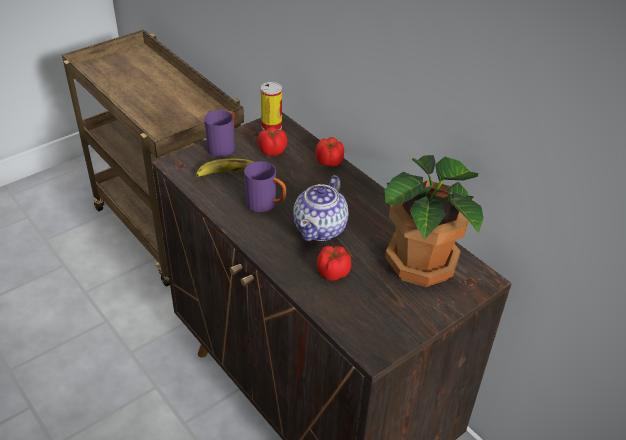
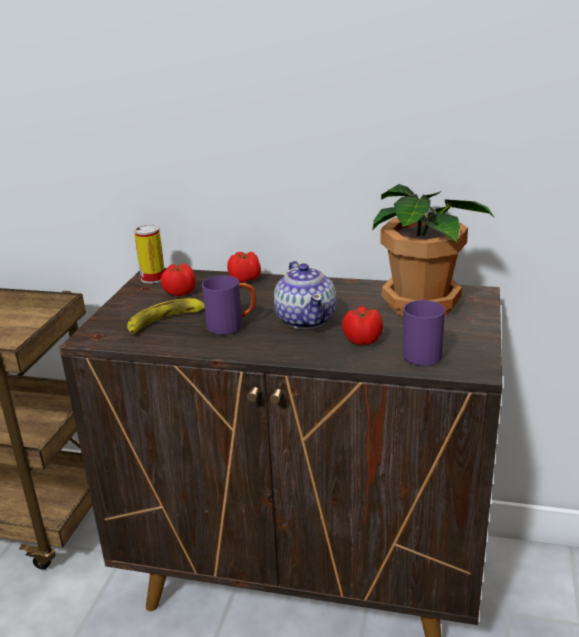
camera: 35 degrees left, 15 degrees down
purple mug [204,110,235,157] -> purple mug moved to [403,300,445,366]

